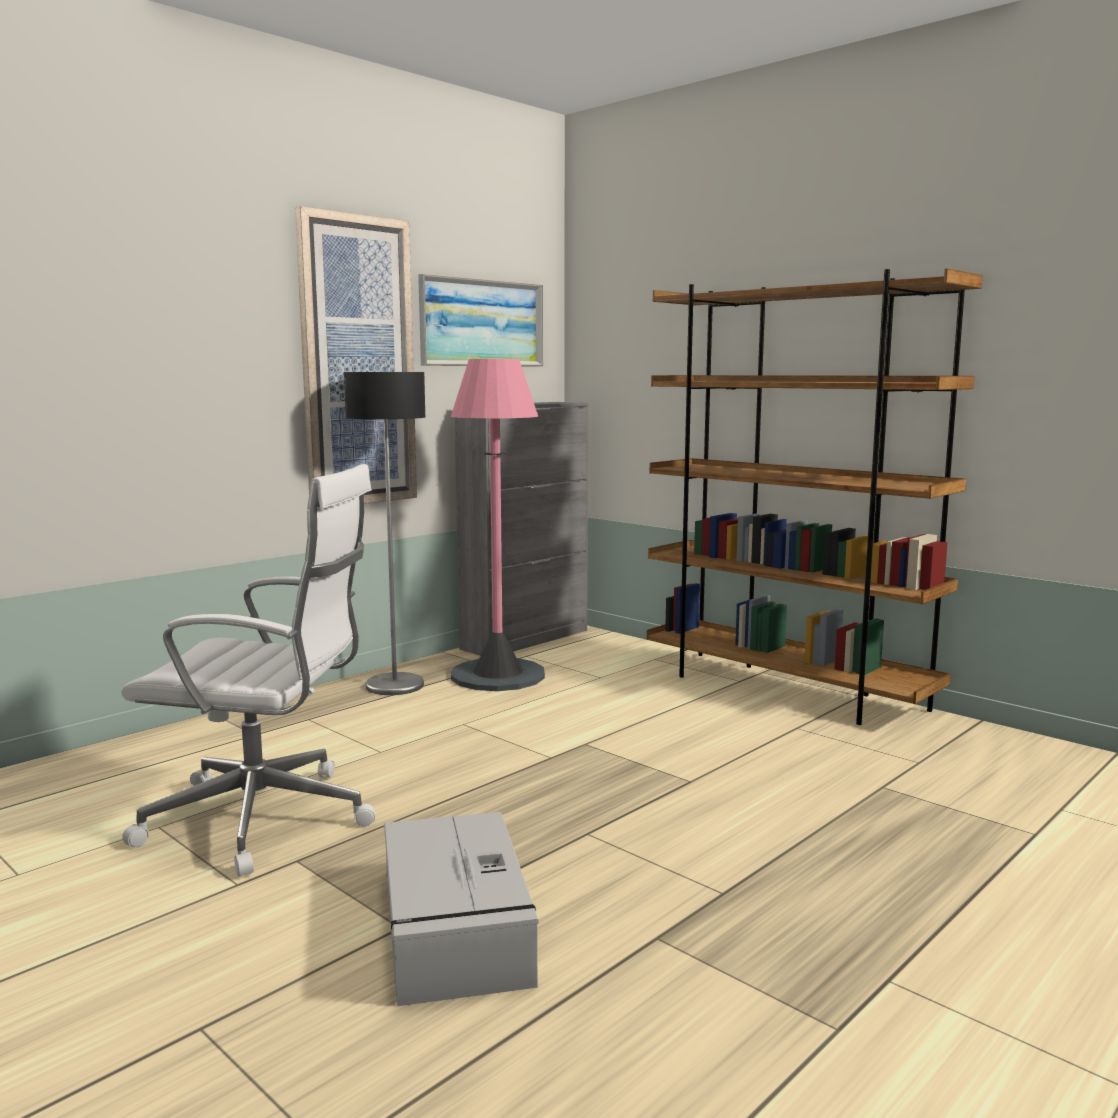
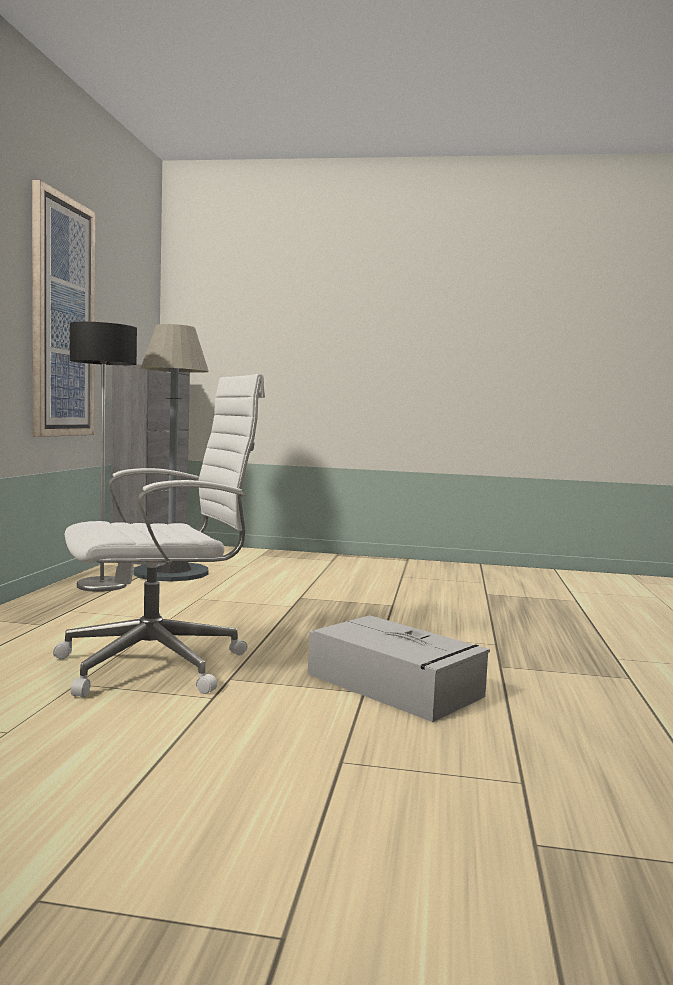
camera: 35 degrees left, 5 degrees down
picture [418,274,543,367] -> none
pink floor lamp [451,359,545,691] -> grey floor lamp [133,324,209,581]
brown bookcase [647,268,983,725] -> none

